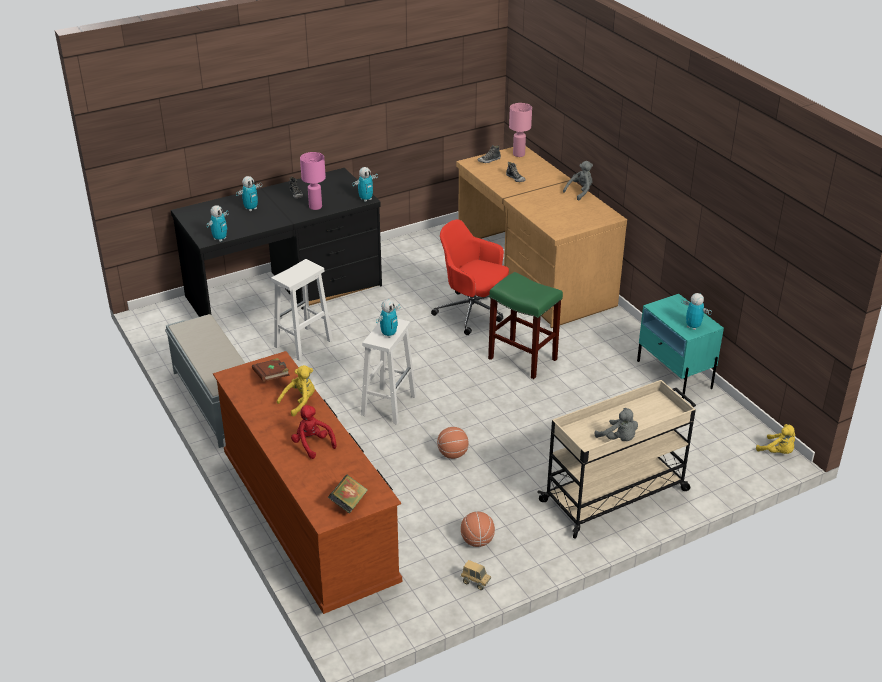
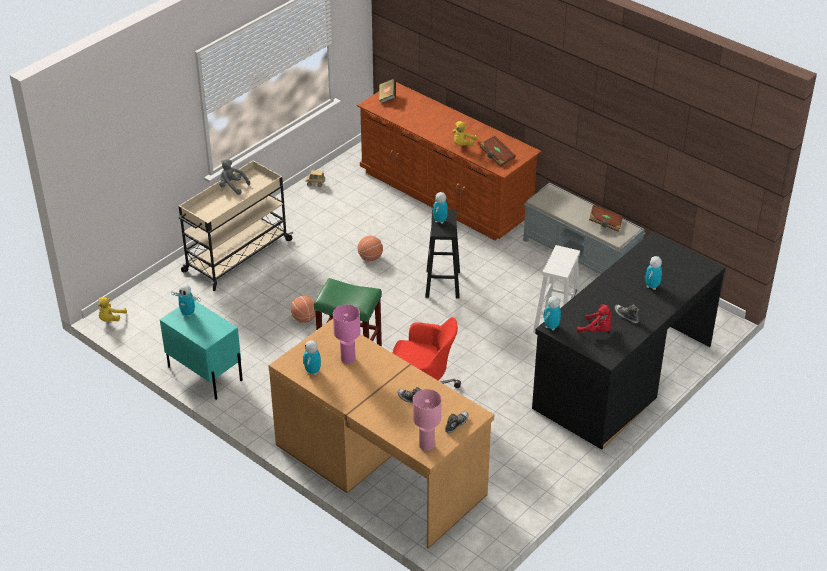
camera: 160 degrees right, 5 degrees up
toy robot [207,205,229,242] -> toy robot moved to [303,340,321,375]
red plush toy [291,405,336,459] -> red plush toy moved to [577,304,611,333]
pink table lamp [300,152,326,210] -> pink table lamp moved to [333,304,360,364]
white stool [361,319,417,425] -> black stool [425,209,460,299]
basketball [461,512,495,547] -> basketball moved to [291,296,316,323]
grey plush toy [563,161,593,201] -> none
yellow plush toy [756,424,795,454] -> yellow plush toy turned 90 degrees counterclockwise [98,297,127,322]
none -> brown book [589,204,623,232]

